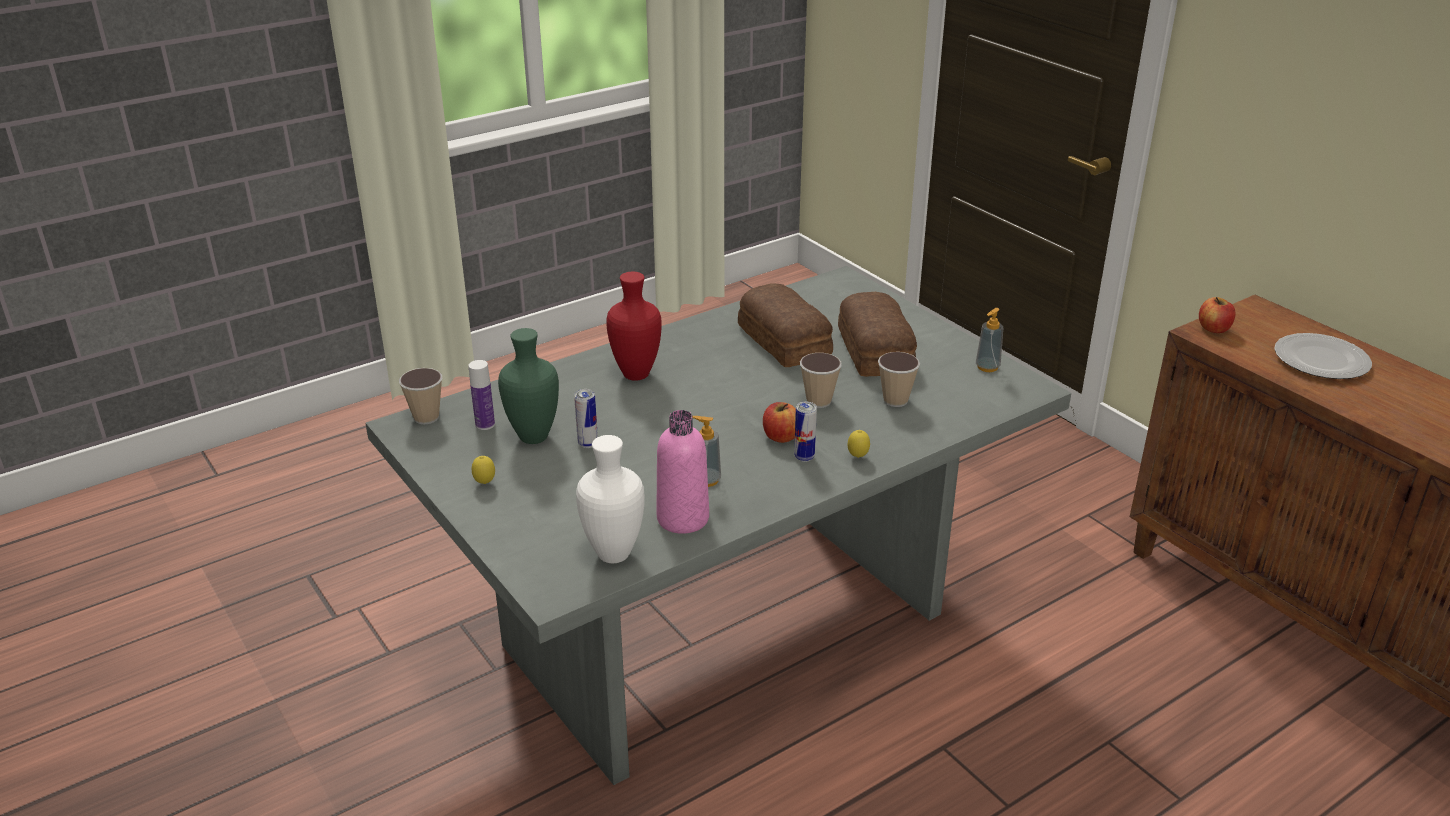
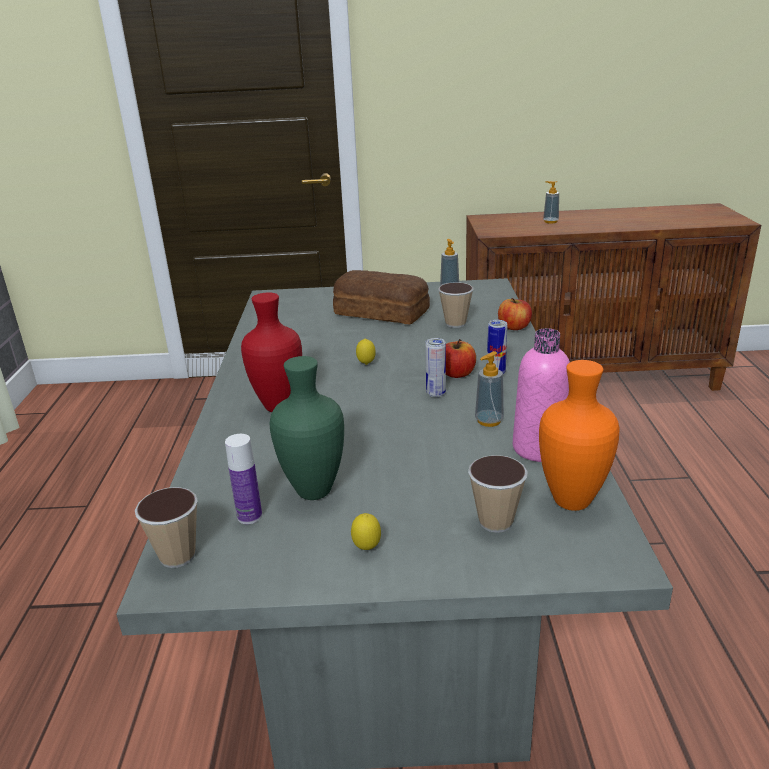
camera: 55 degrees left, 5 degrees down
can [574,389,598,448] -> can moved to [425,338,446,397]
white vase [576,435,645,563] -> orange vase [539,360,620,511]
bread [738,284,833,367] -> none
cup [800,353,842,408] -> cup moved to [468,455,528,533]
lemon [848,430,870,458] -> lemon moved to [356,339,376,365]
apple [1199,297,1235,333] -> apple moved to [498,298,532,330]
plate [1274,333,1372,379] -> soap dispenser [543,181,559,224]

